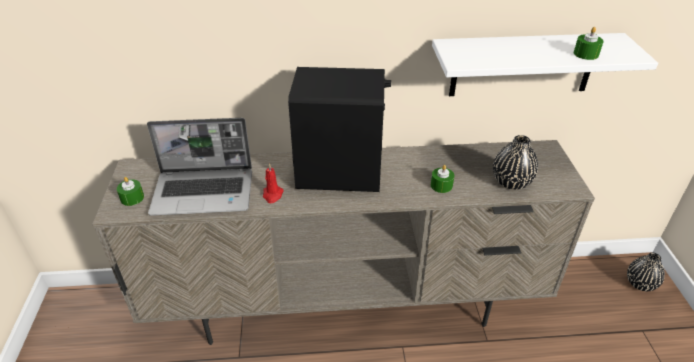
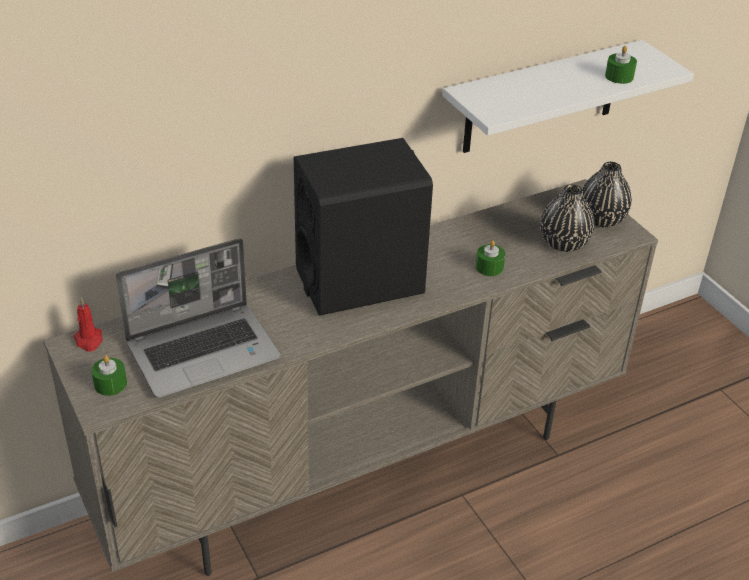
camera: 25 degrees left, 0 degrees up
red candle [263,163,284,203] -> red candle moved to [73,298,103,352]
black vase [627,253,665,291] -> black vase moved to [582,162,632,227]

